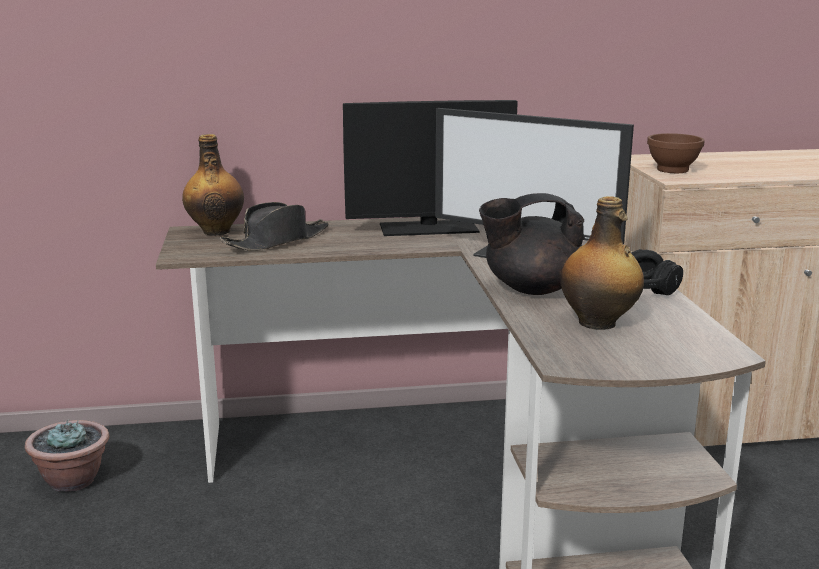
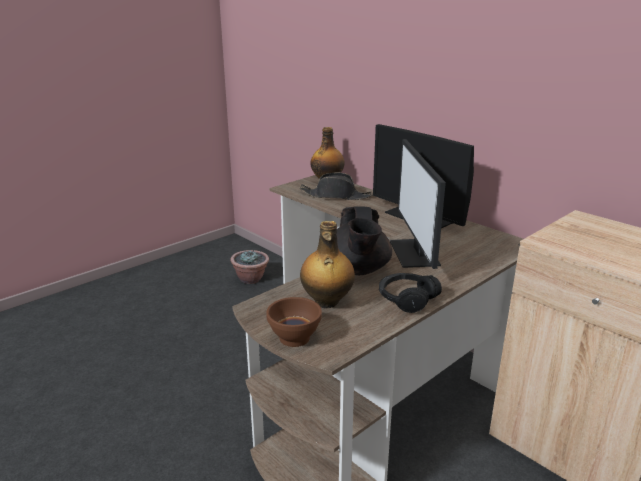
camera: 55 degrees right, 5 degrees up
black teapot [479,193,585,295] -> black teapot turned 135 degrees counterclockwise [336,206,392,275]
brown bowl [647,133,705,173] -> brown bowl moved to [266,297,322,347]

